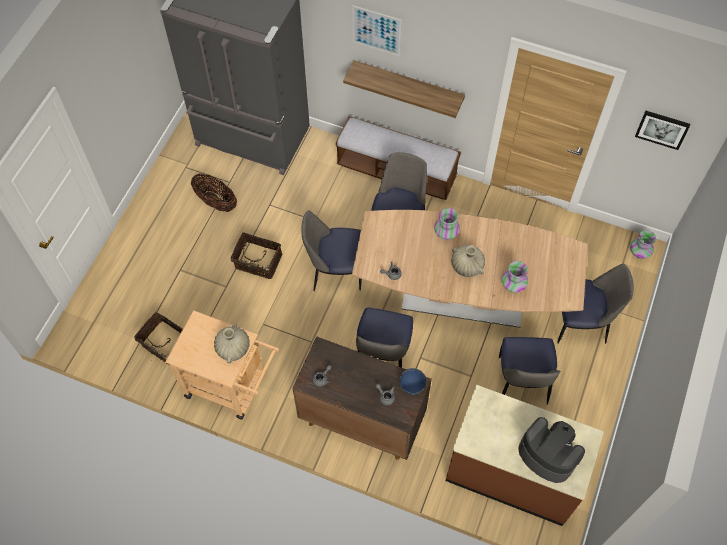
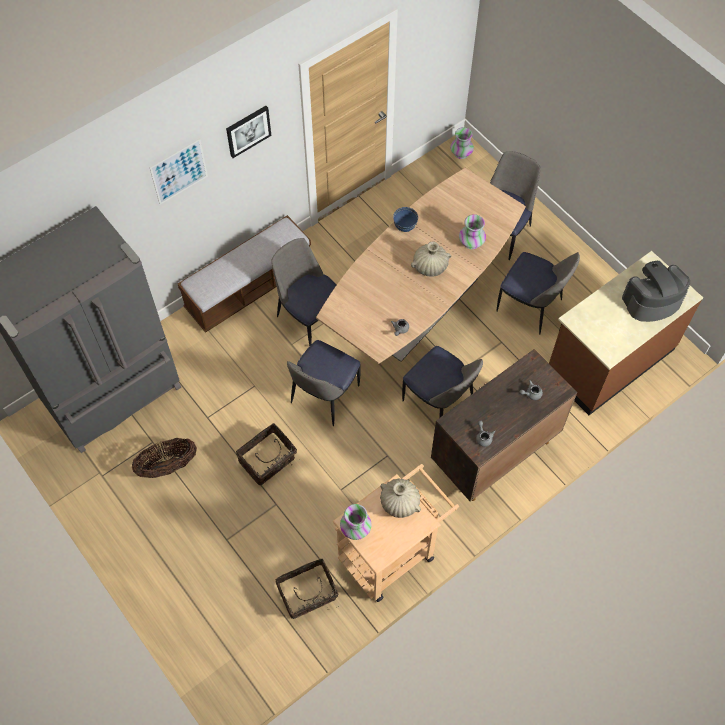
camera: 60 degrees left, 0 degrees up
shelf [343,60,465,118] -> none
blue bowl [400,368,426,395] -> blue bowl moved to [393,207,418,232]
vase [434,208,460,240] -> vase moved to [340,504,372,540]
picture [635,111,690,150] -> picture moved to [226,106,271,158]

